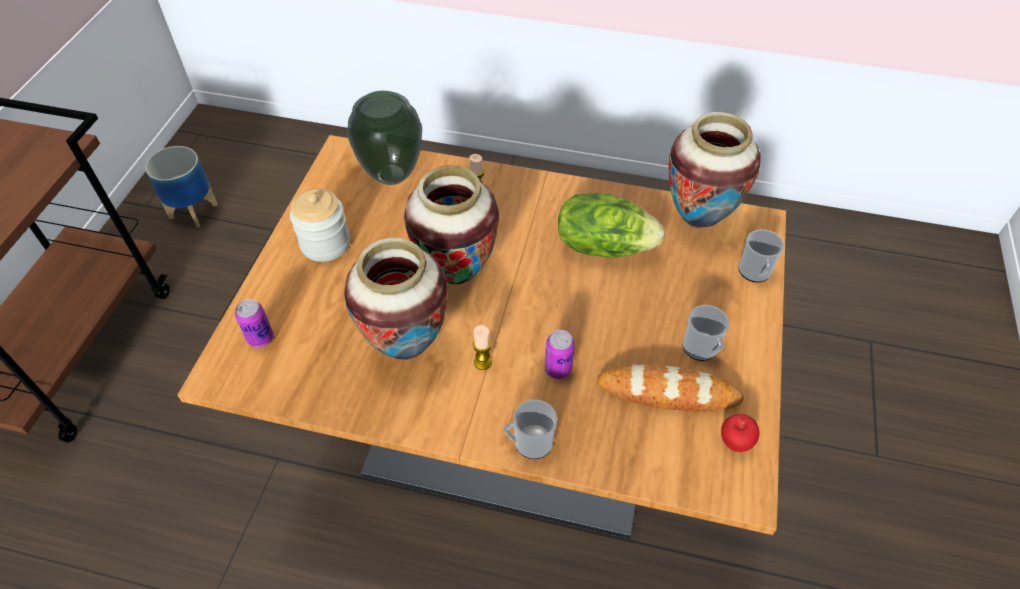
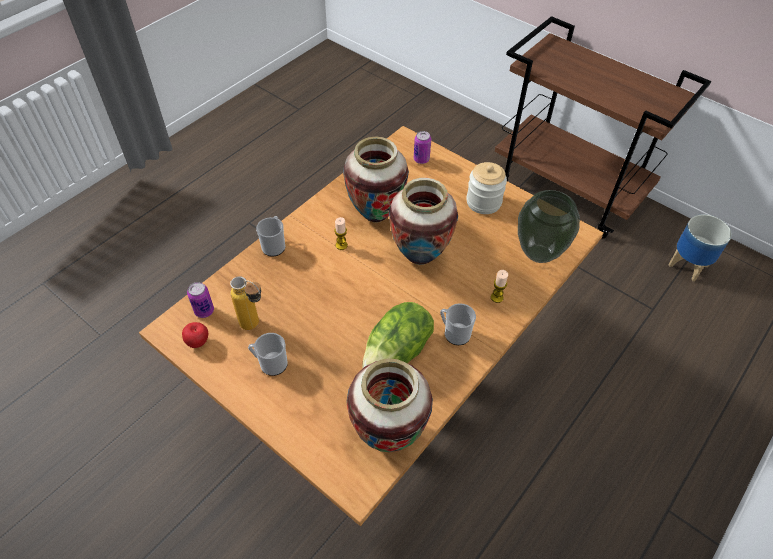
camera: 115 degrees right, 0 degrees up
can [545,330,575,379] -> can moved to [187,282,214,318]
bread [597,364,744,411] -> bottle [230,276,261,330]
mug [739,229,784,283] -> mug moved to [440,303,476,345]

